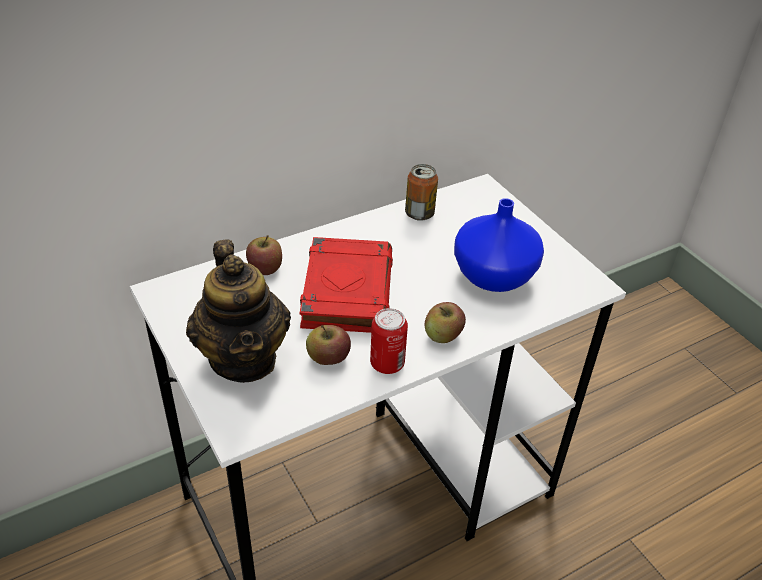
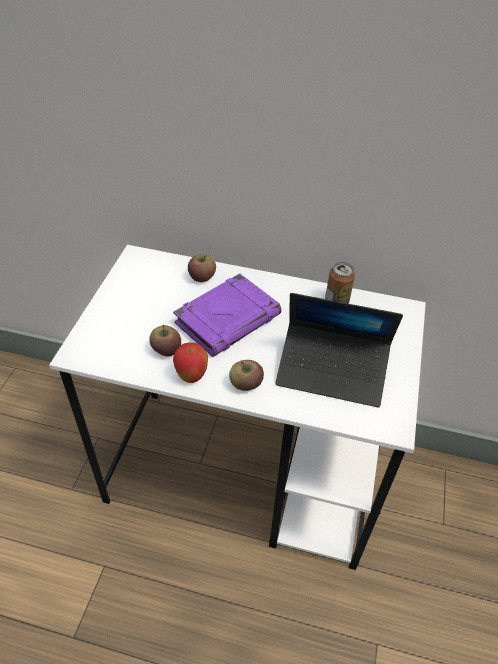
camera: 45 degrees right, 5 degrees up
teapot [186,240,291,383] -> none
red book [300,237,393,333] -> purple book [173,273,281,357]
can [370,308,408,374] -> apple [173,343,208,383]
blue vase [454,198,544,292] -> laptop [275,293,403,407]

